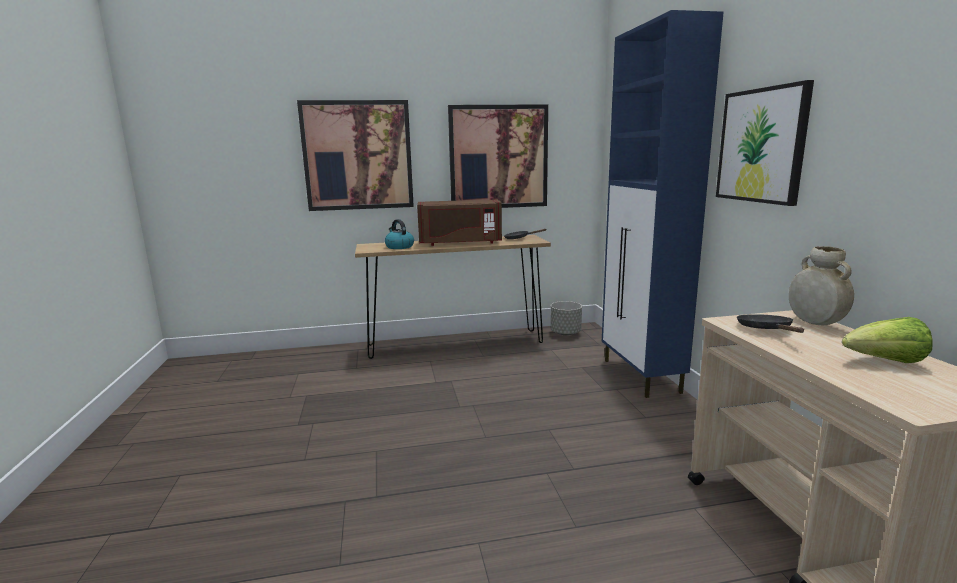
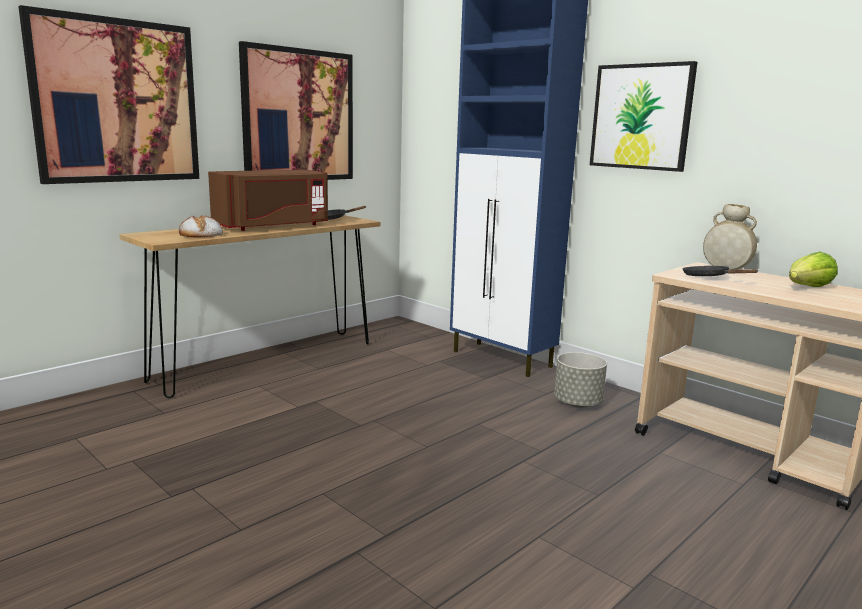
camera: 35 degrees left, 0 degrees up
kettle [385,219,414,249] -> bread [179,215,223,237]
grey planter [550,301,582,336] -> grey planter moved to [554,352,607,408]

